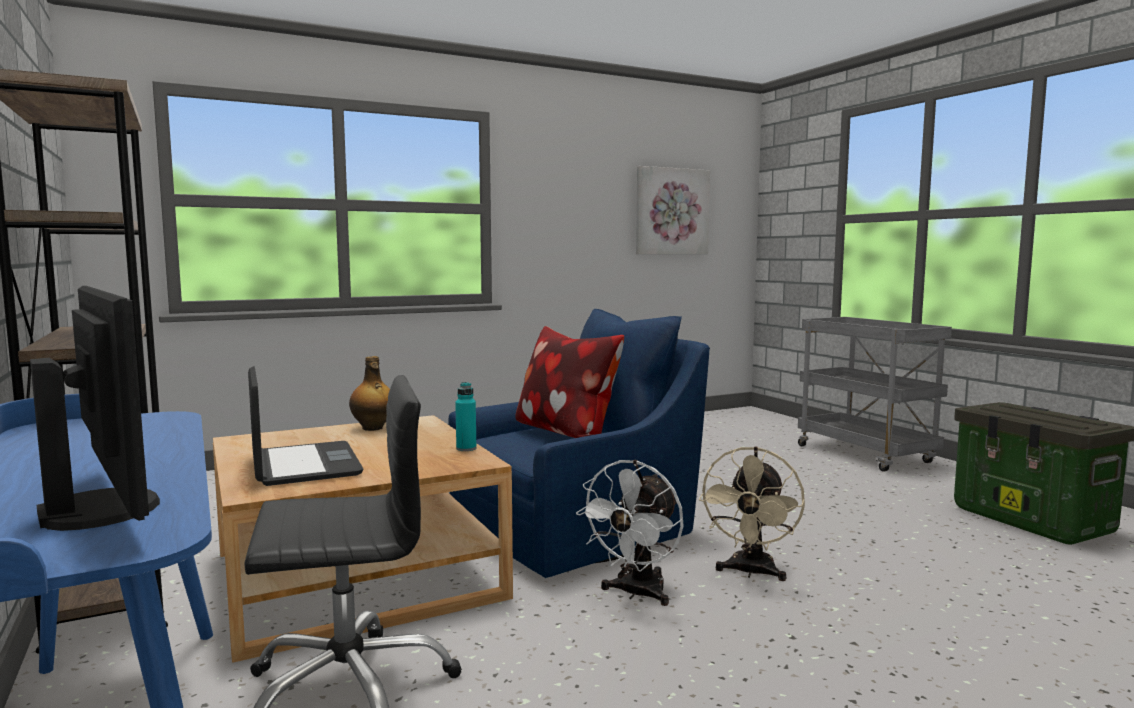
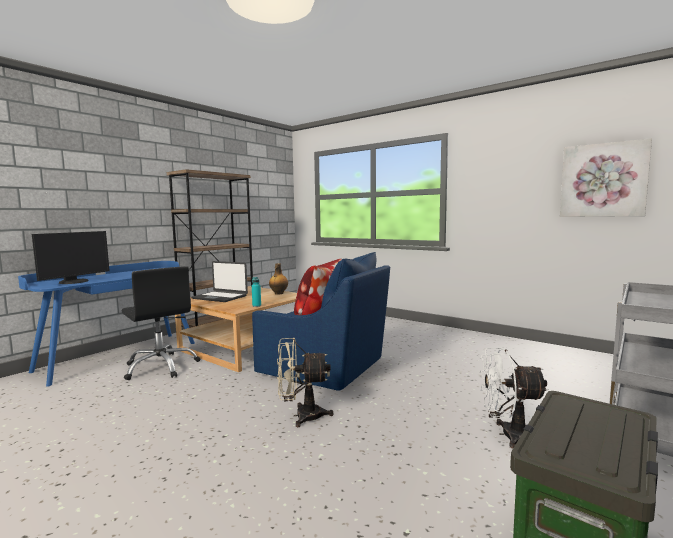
camera: 65 degrees right, 0 degrees up
laptop [248,366,363,486] -> laptop turned 75 degrees clockwise [191,261,248,302]
white fan [576,460,683,606] -> white fan moved to [479,348,549,449]

